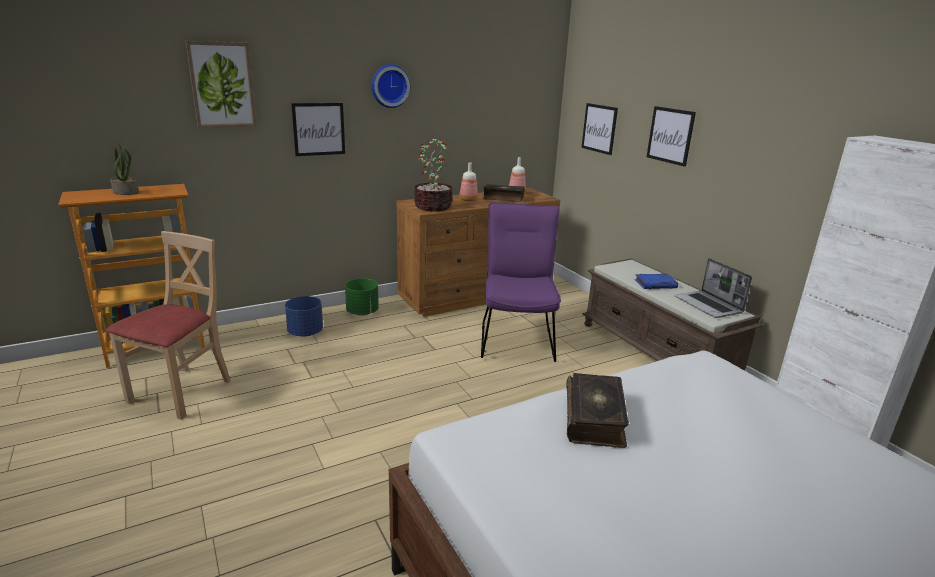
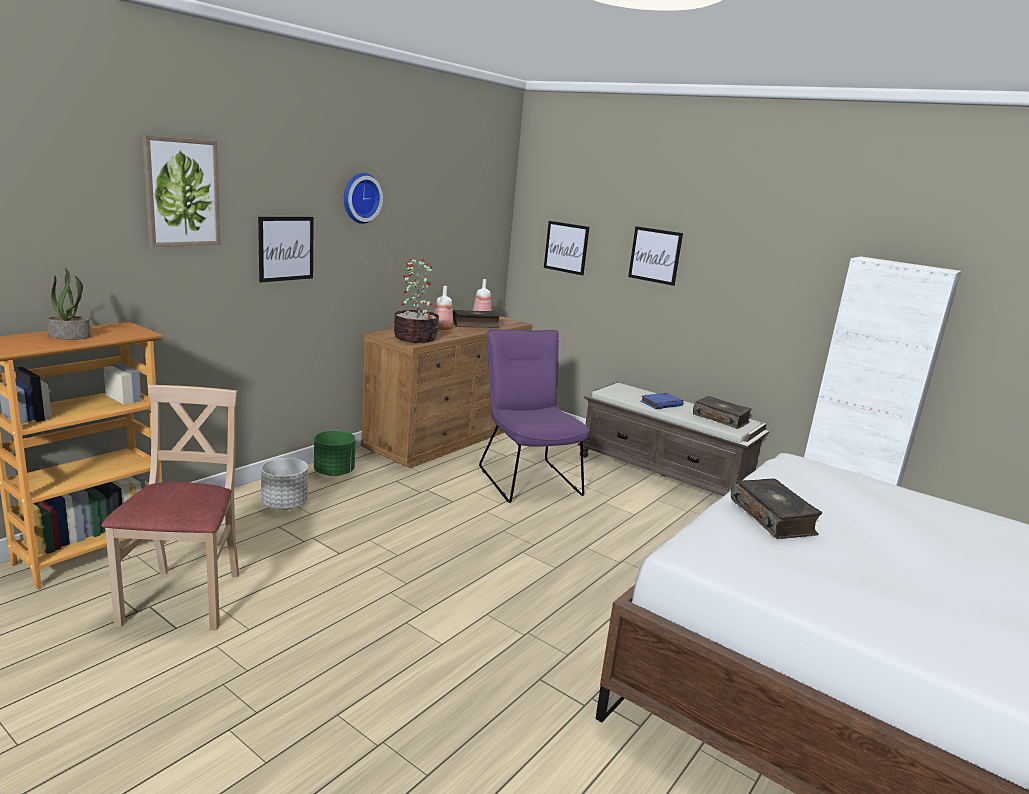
camera: 25 degrees left, 5 degrees down
blue planter [285,296,323,337] -> grey planter [261,458,308,510]
laptop [674,258,752,318] -> book [693,396,752,429]

